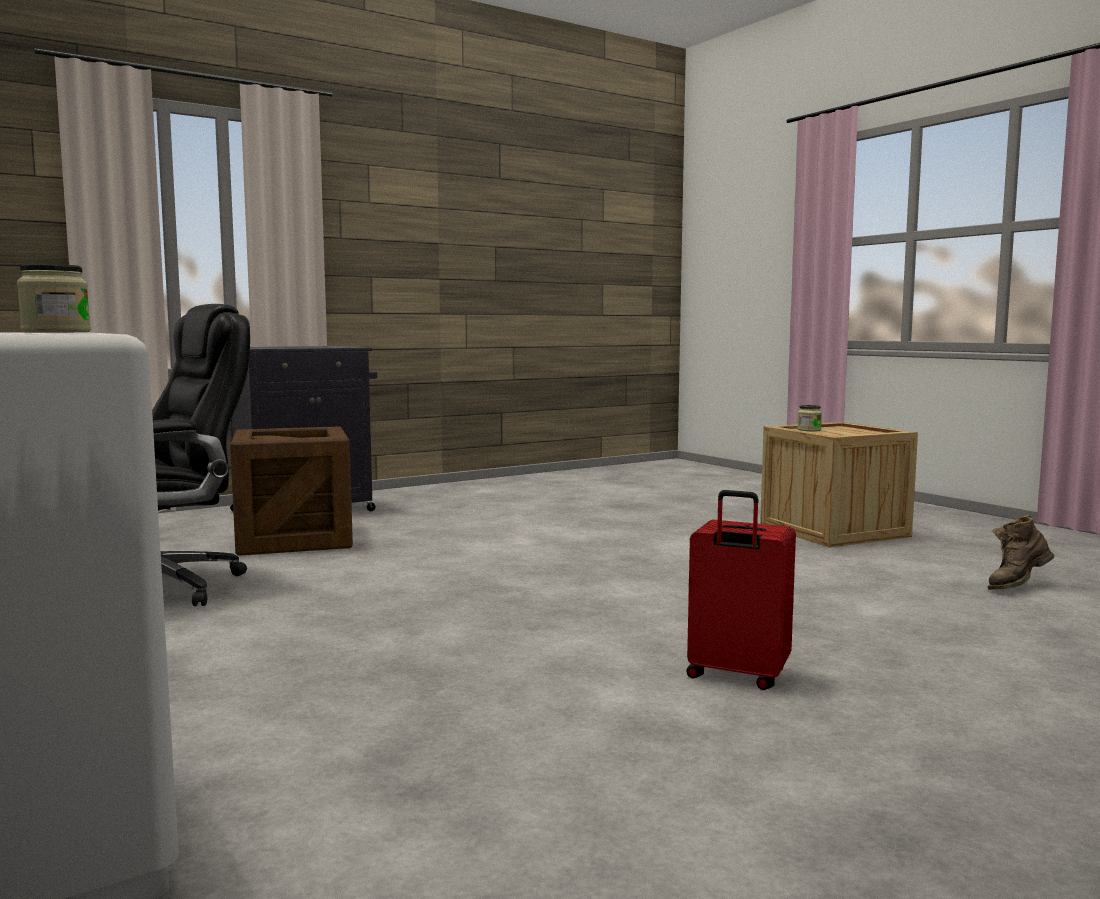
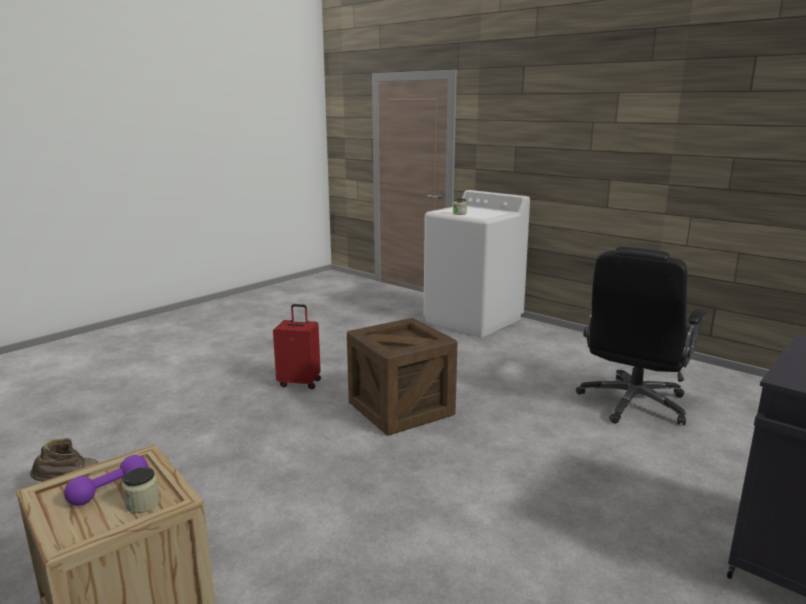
camera: 165 degrees right, 10 degrees up
crate [230,426,353,556] -> crate moved to [347,318,458,436]
none -> purple dumbbell [64,455,148,506]

